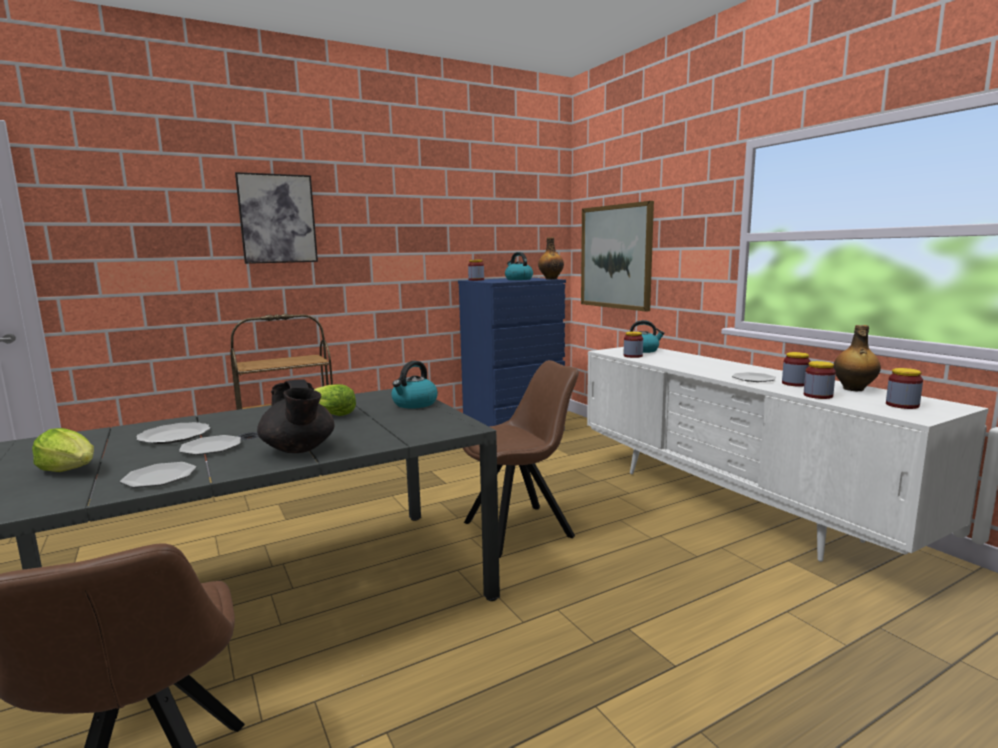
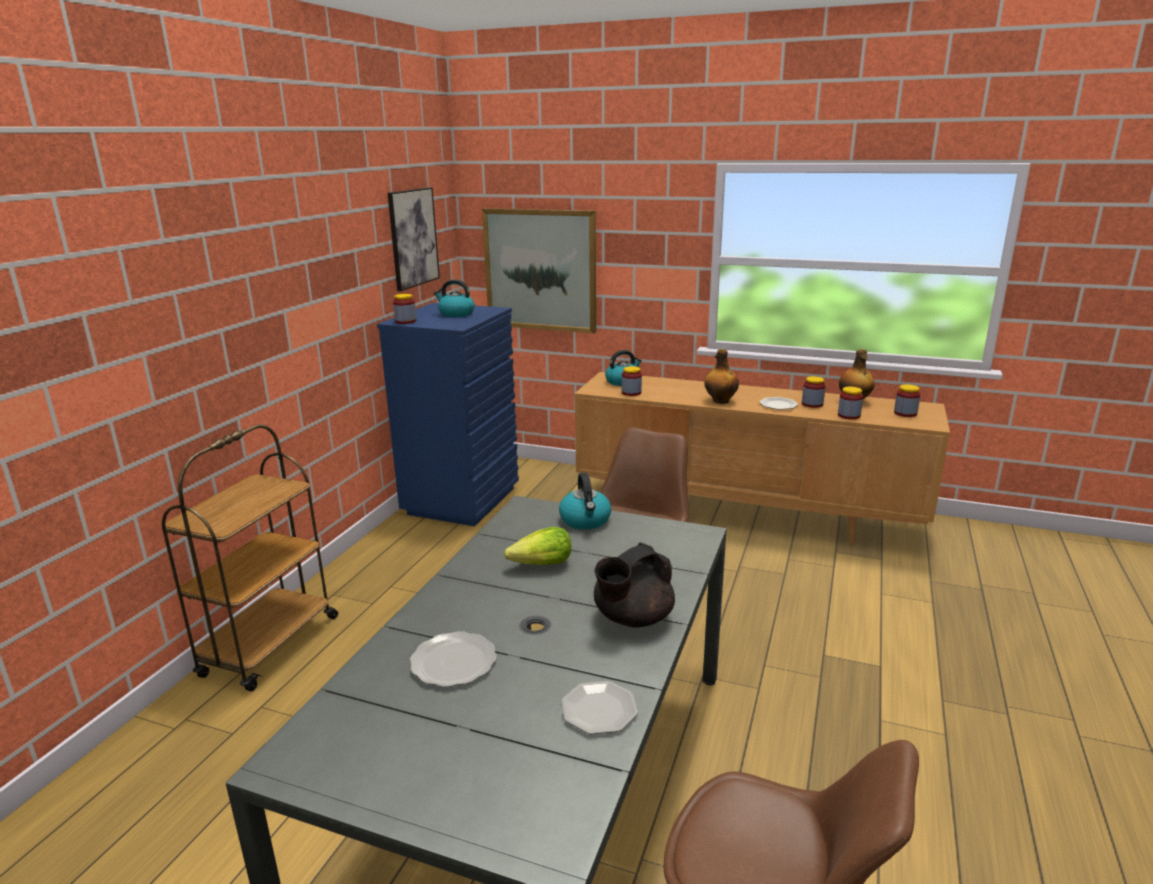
camera: 40 degrees left, 10 degrees up
lettuce [32,428,94,472] -> none
plate [179,435,241,455] -> none
picture [235,172,318,264] -> picture moved to [388,187,440,291]
black teapot [257,379,335,453] -> black teapot turned 120 degrees clockwise [594,543,675,628]
bottle [538,237,564,280] -> bottle moved to [704,349,739,404]
white cabinet [587,347,989,562] -> brown cabinet [574,372,950,545]

